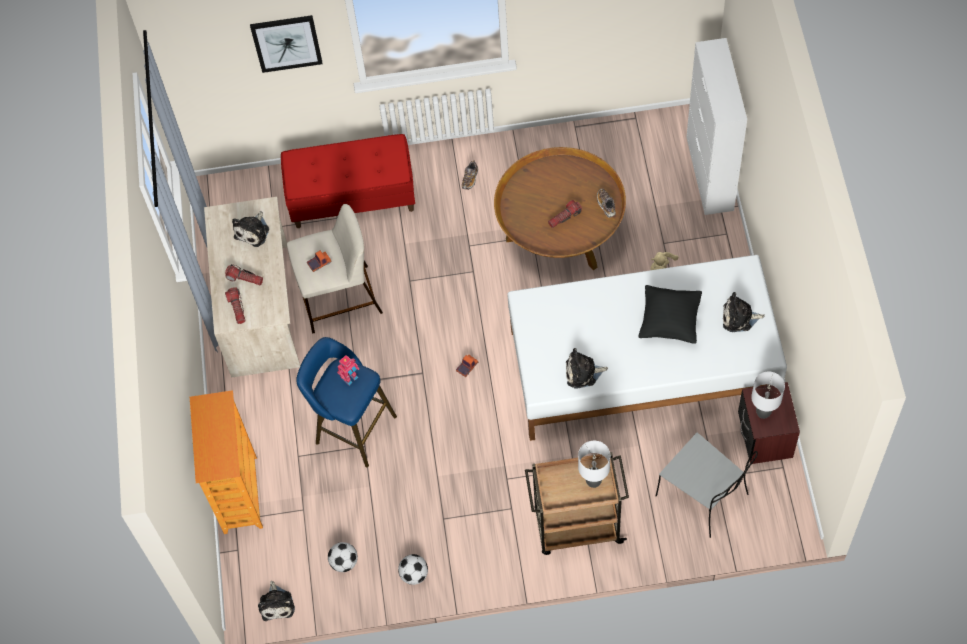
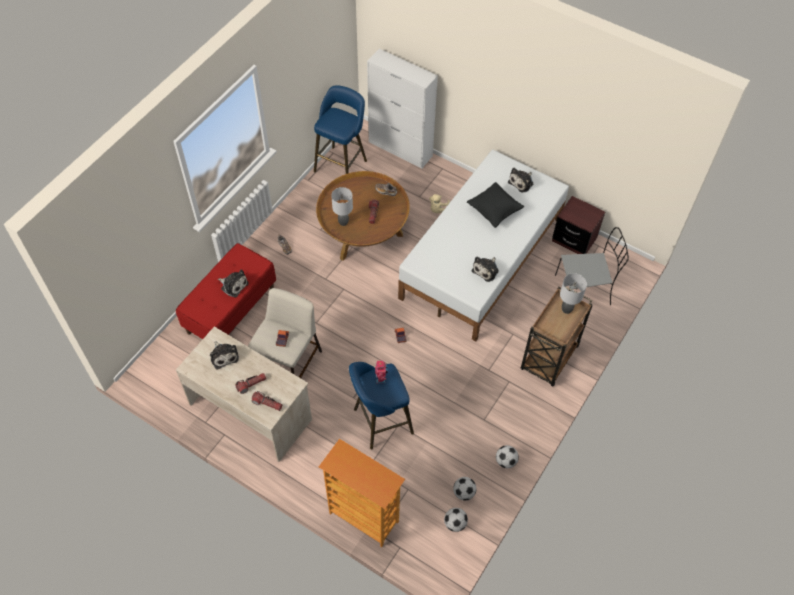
camera: 55 degrees left, 5 degrees down
picture [250,15,323,73] -> none
plush toy [258,581,295,621] -> plush toy moved to [218,269,249,298]
grey table lamp [751,372,785,419] -> grey table lamp moved to [331,187,353,226]
none -> blue stool [314,85,367,174]
none -> football [444,508,468,532]

